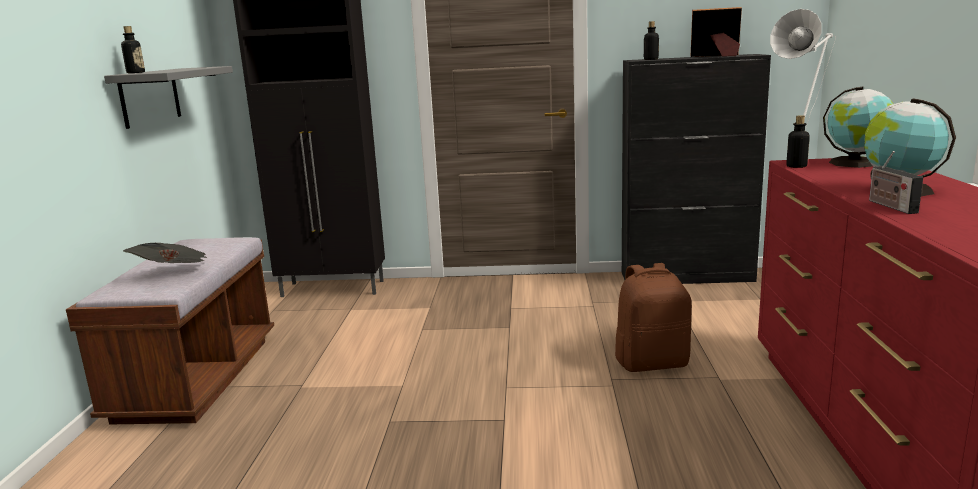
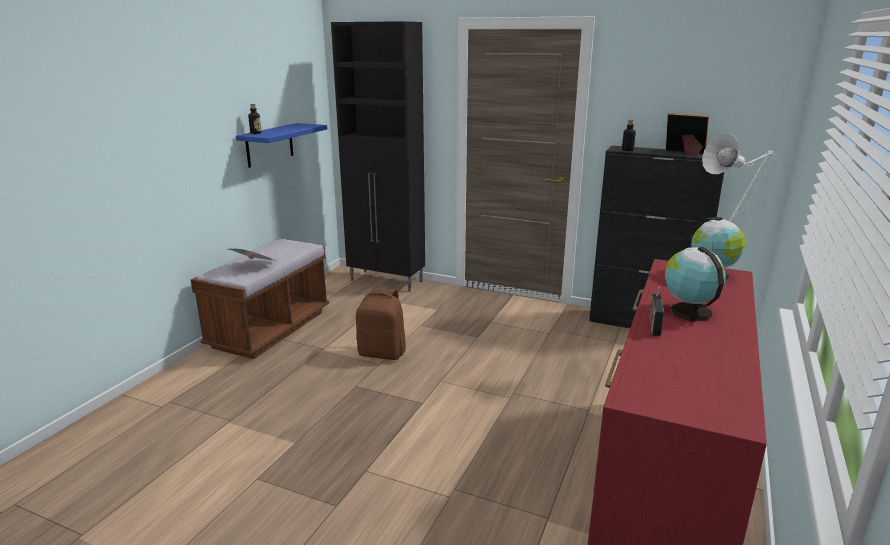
camera: 20 degrees right, 5 degrees up
grey shelf [104,66,233,129] -> blue shelf [236,123,327,168]
brown backpack [615,263,692,372] -> brown backpack moved to [356,287,406,360]
bottle [786,115,810,168] -> none

